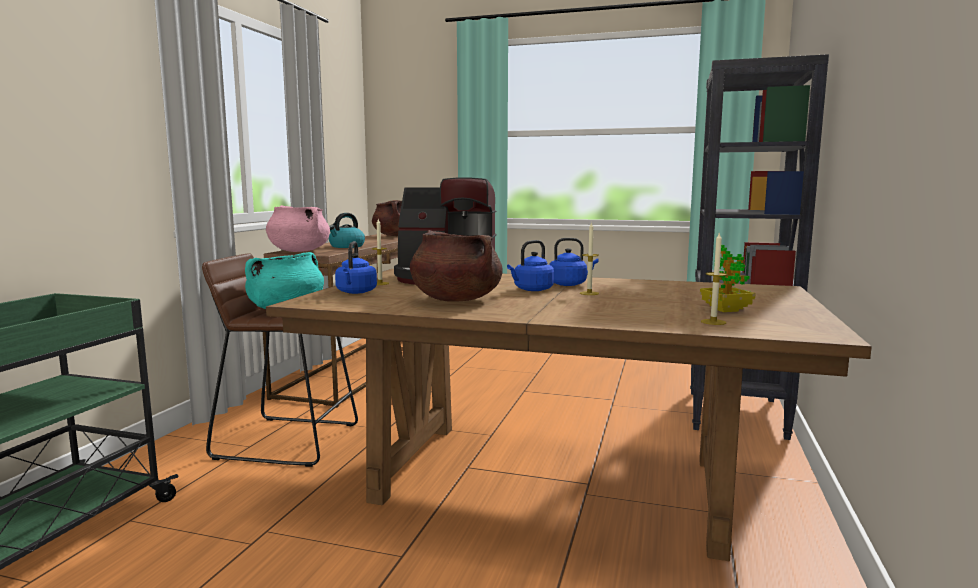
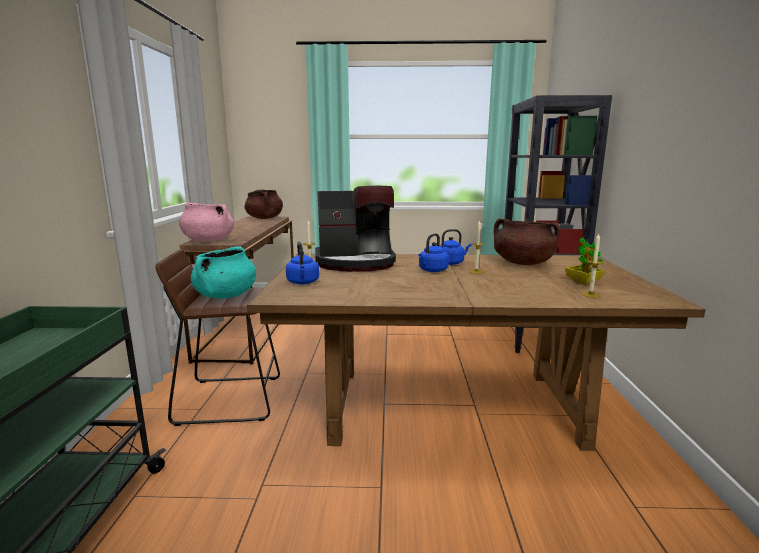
camera: 15 degrees left, 5 degrees up
kettle [329,213,365,248] -> none
brown cooking pot [410,230,503,302] -> brown cooking pot moved to [494,219,560,265]

